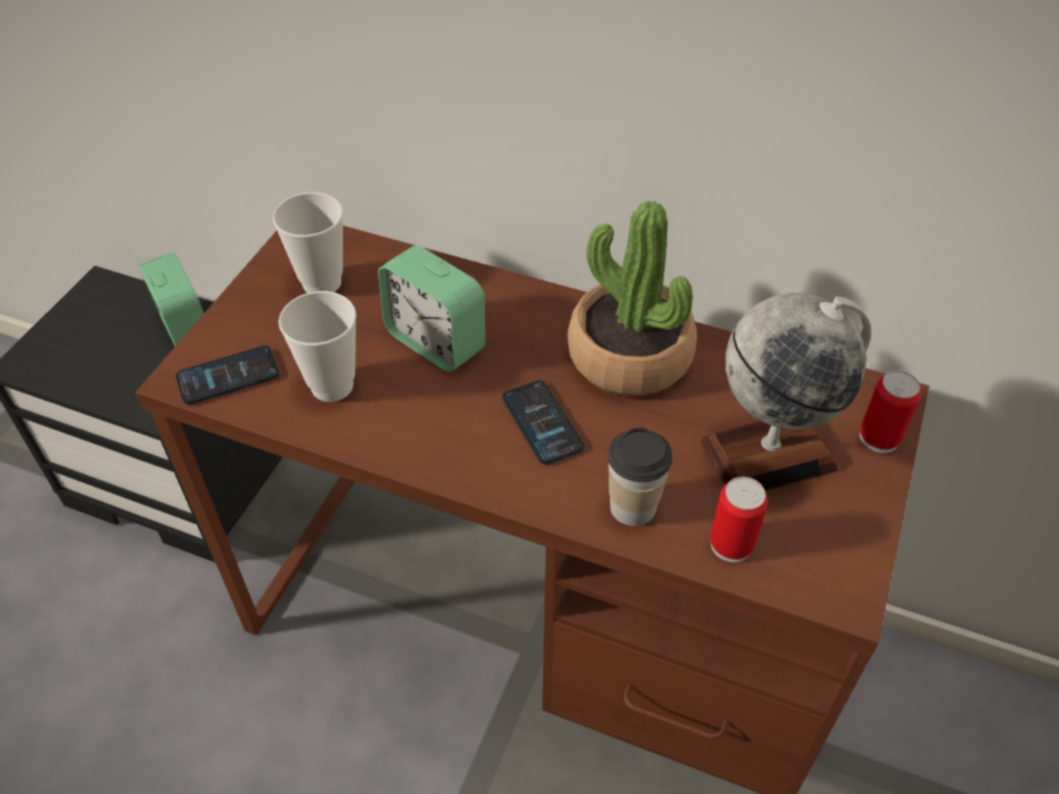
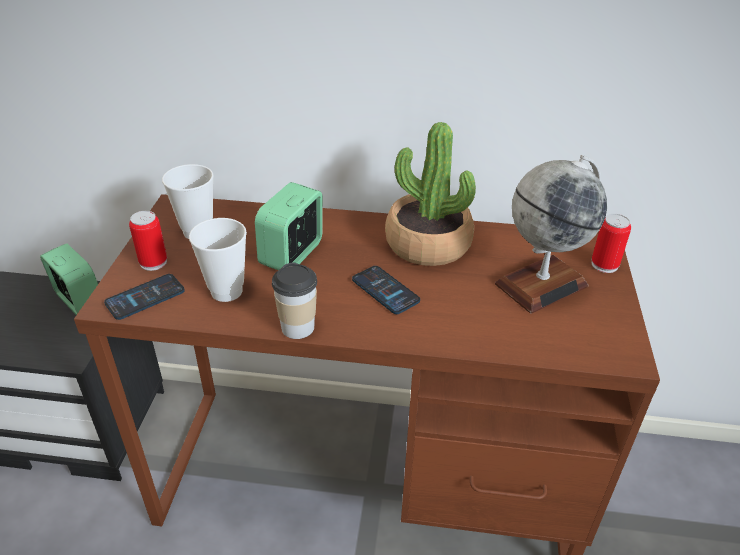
camera: 15 degrees left, 10 degrees down
alarm clock [378,245,485,372] -> alarm clock turned 90 degrees clockwise [255,182,323,270]
cup [608,427,672,526] -> cup moved to [272,263,317,339]
can [710,477,768,562] -> can moved to [129,211,167,271]

